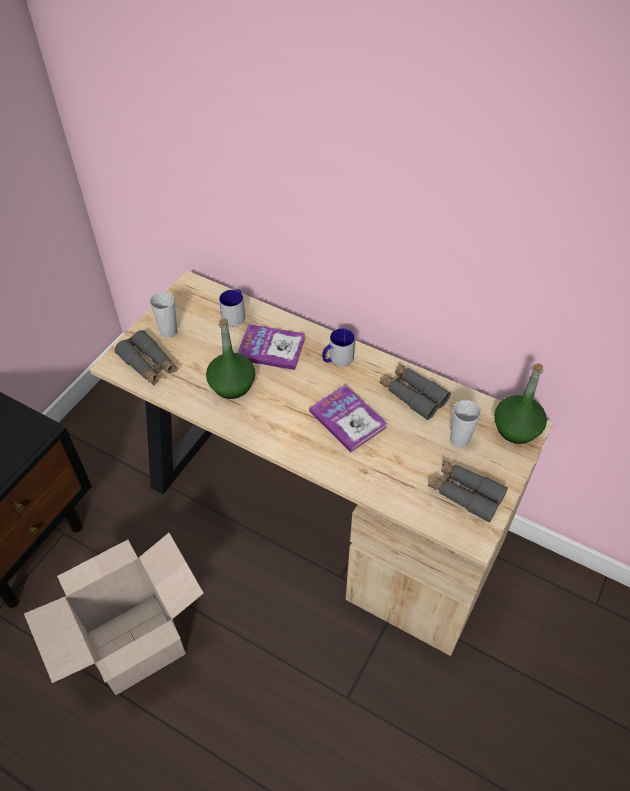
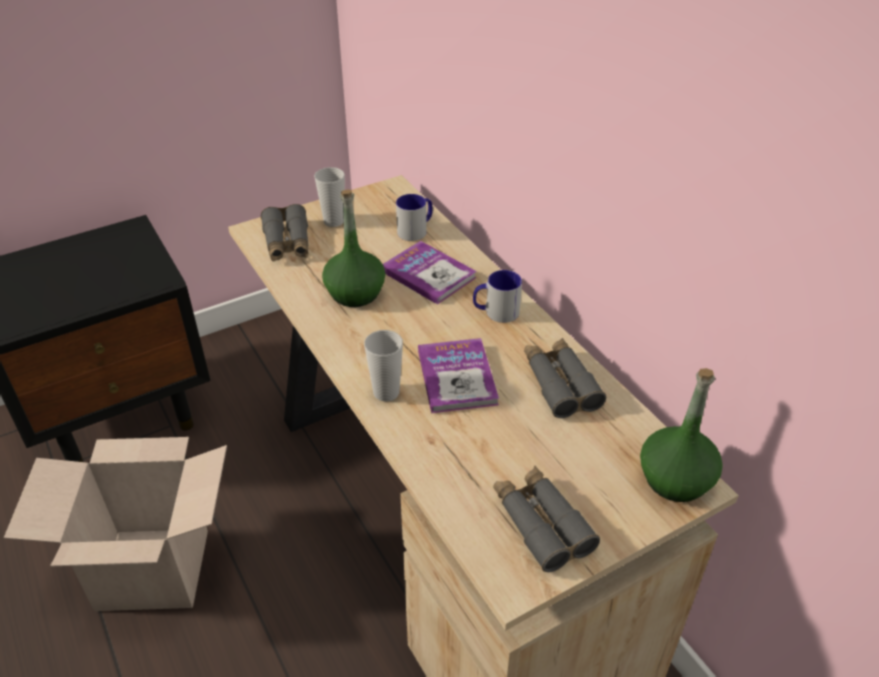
camera: 30 degrees right, 10 degrees down
cup [450,400,481,448] -> cup moved to [364,330,403,402]

